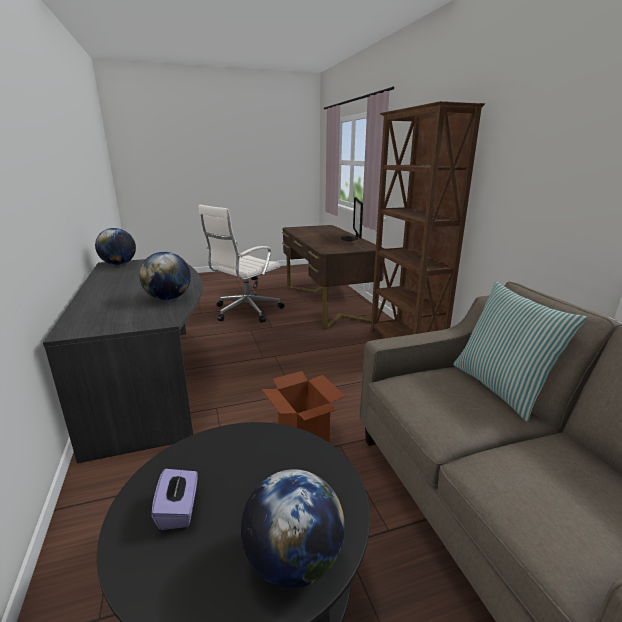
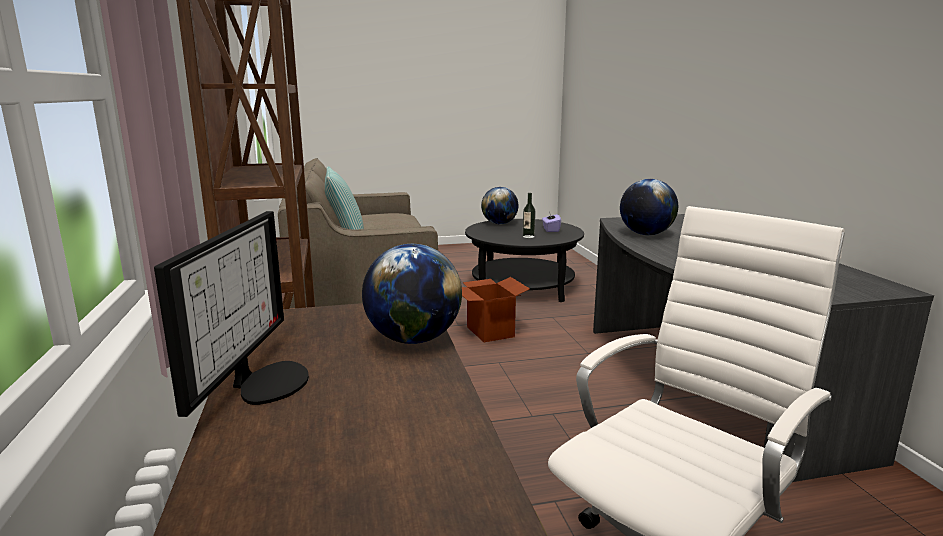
camera: 175 degrees left, 5 degrees down
globe [95,228,136,265] -> globe moved to [362,244,462,344]
none -> bottle [523,193,536,238]

